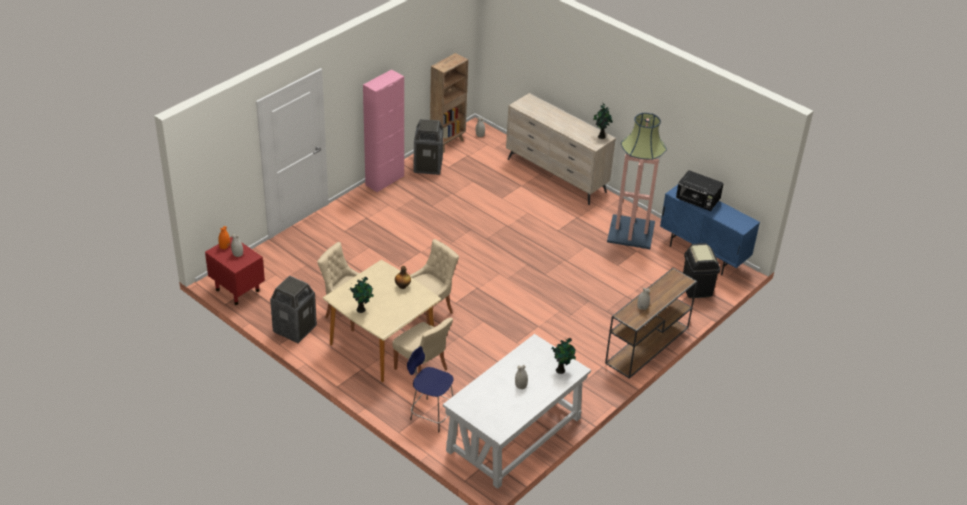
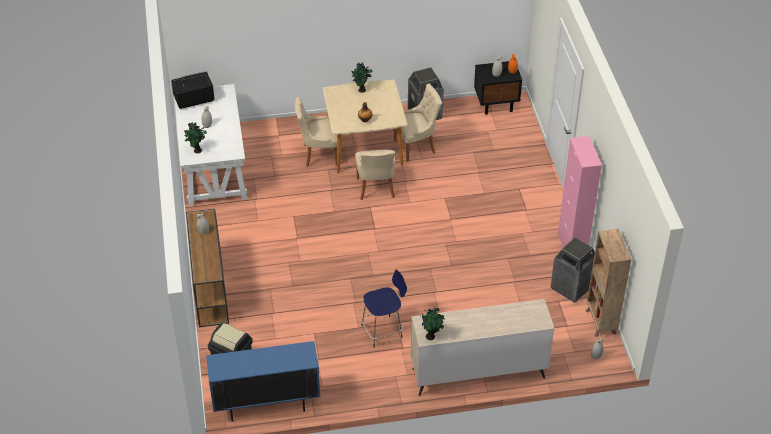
camera: 130 degrees right, 5 degrees up
red nightstand [205,237,265,305] -> black nightstand [474,61,522,115]
blue stool [407,346,454,432] -> blue stool moved to [361,269,407,348]
floor lamp [607,113,667,249] -> none
black microwave [676,170,724,211] -> black microwave moved to [171,71,215,109]

